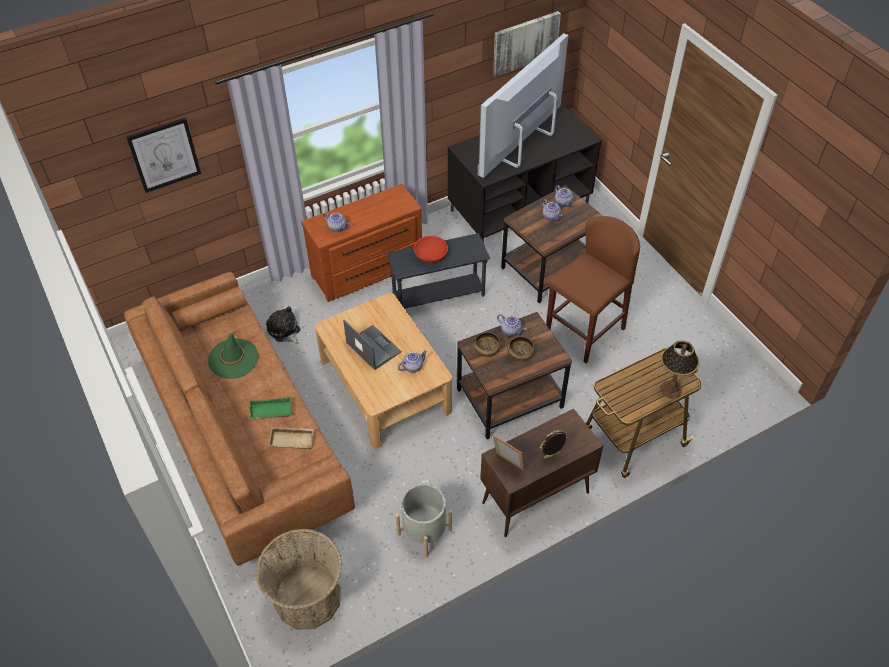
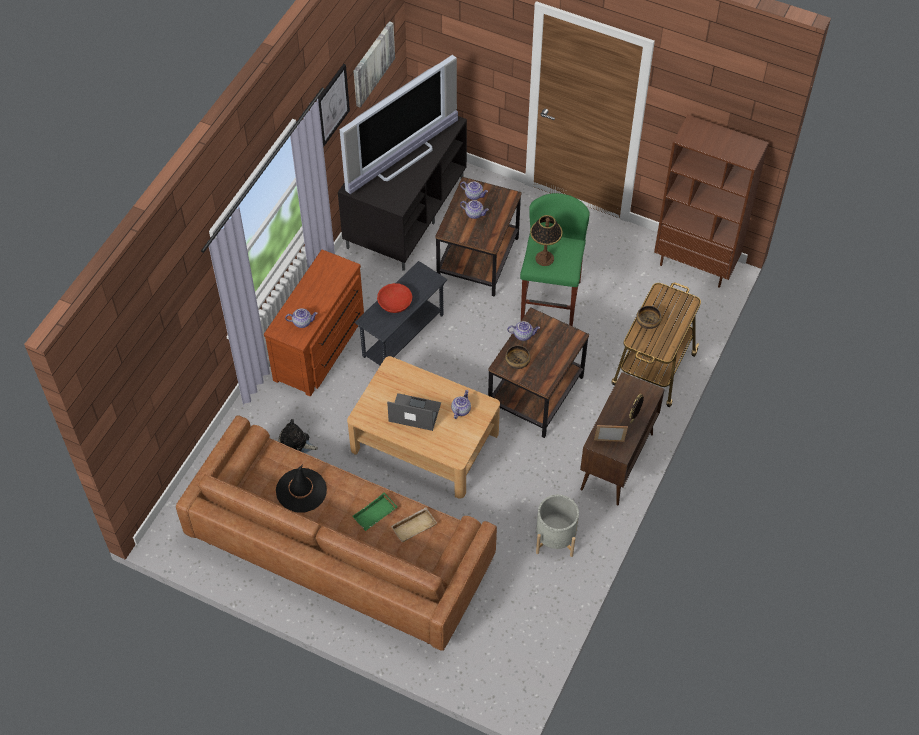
camera: 35 degrees left, 5 degrees up
picture [126,118,201,193] -> picture moved to [318,64,350,147]
green hat [208,332,259,379] -> black hat [276,464,327,513]
basket [256,529,342,629] -> none
television [477,33,569,178] -> television turned 135 degrees counterclockwise [340,55,458,194]
bowl [508,336,534,361] -> bowl moved to [636,306,662,329]
brown stool [546,216,640,363] -> green stool [520,193,590,326]
table lamp [660,340,699,398] -> table lamp moved to [530,215,563,266]
none -> brown bookcase [654,115,769,288]

